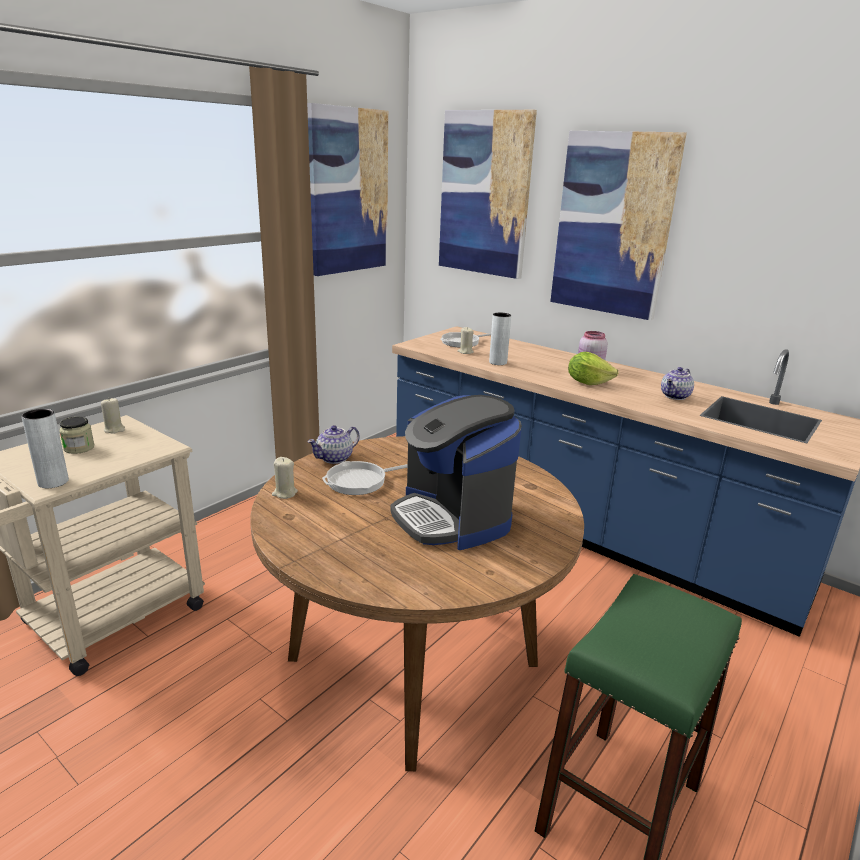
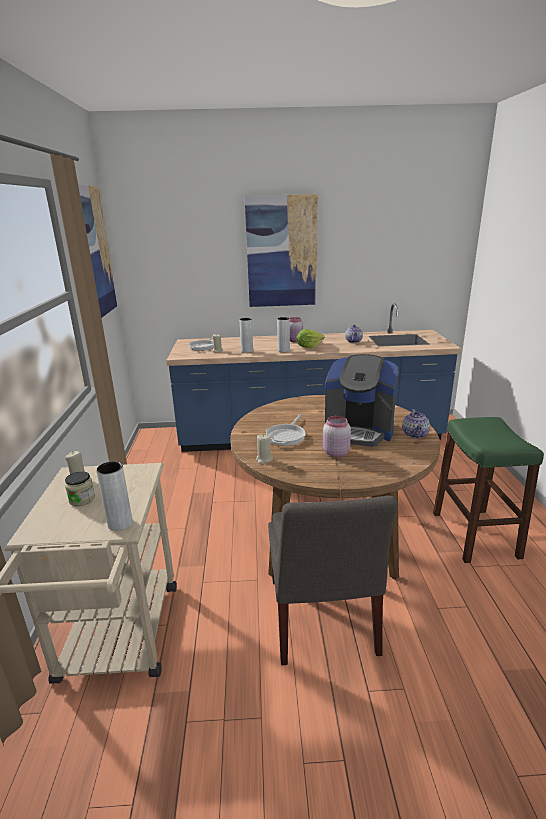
camera: 40 degrees left, 0 degrees up
teapot [307,425,360,464] -> teapot moved to [402,409,430,439]
picture [439,110,537,279] -> none
none -> grey chair [268,495,398,665]
none -> grey vase [277,317,290,352]
none -> pink jar [323,416,351,457]

